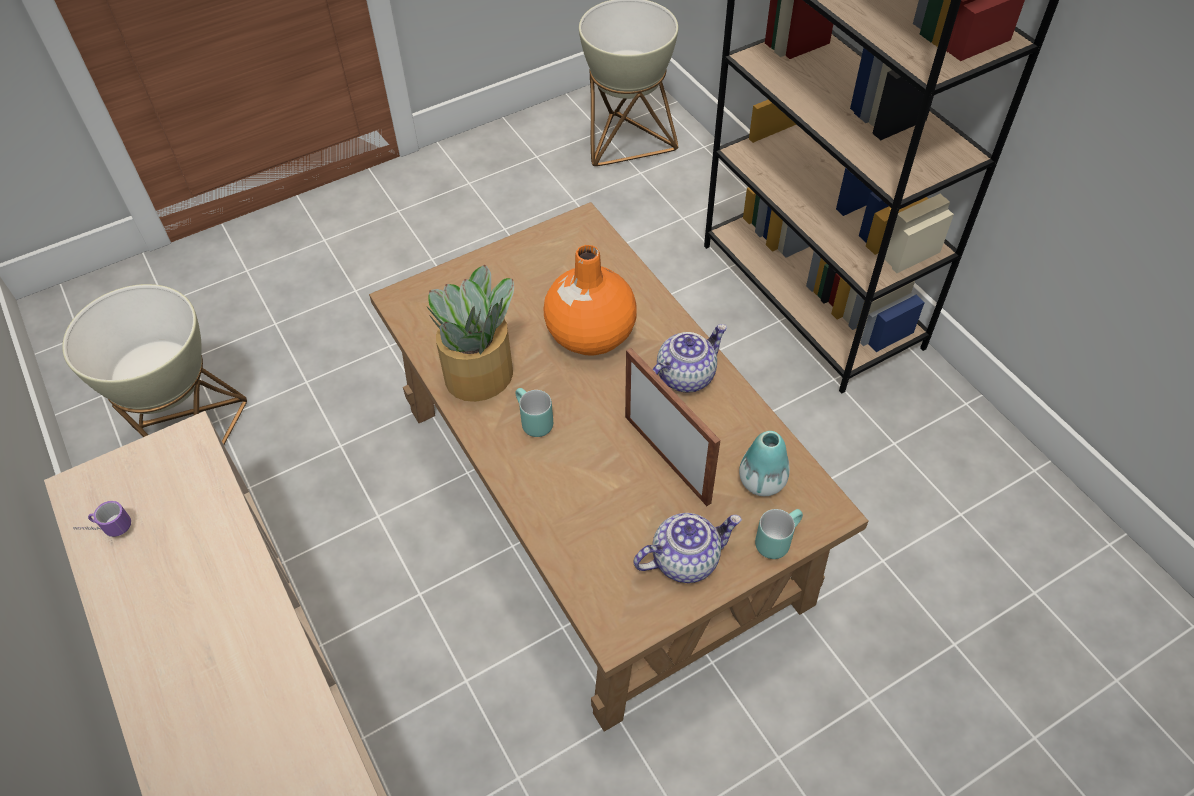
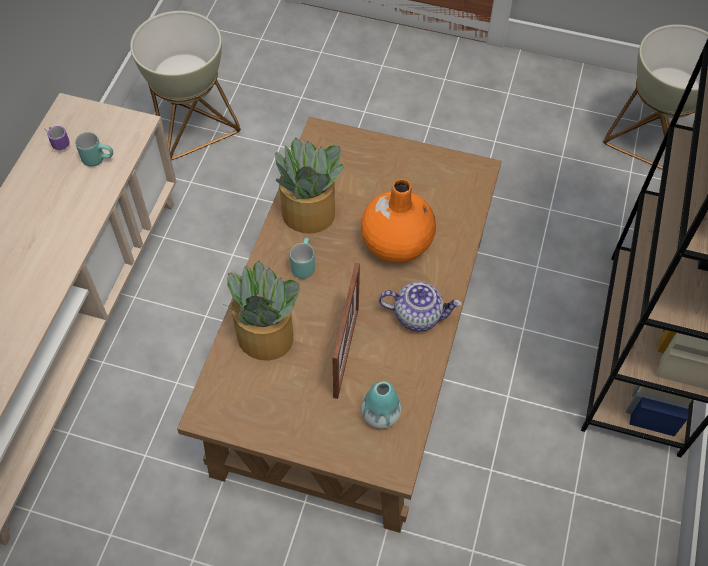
camera: 45 degrees right, 5 degrees up
teapot [633,513,742,583] -> none
turquoise mug [755,509,803,559] -> turquoise mug moved to [75,132,113,167]
none -> potted plant [222,260,300,361]

